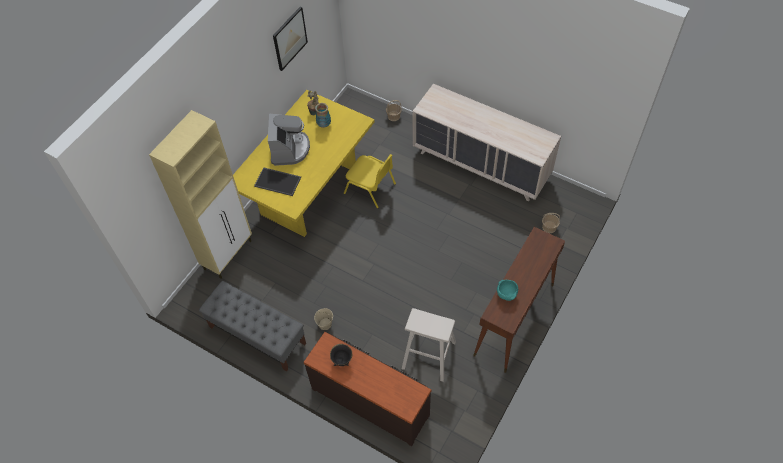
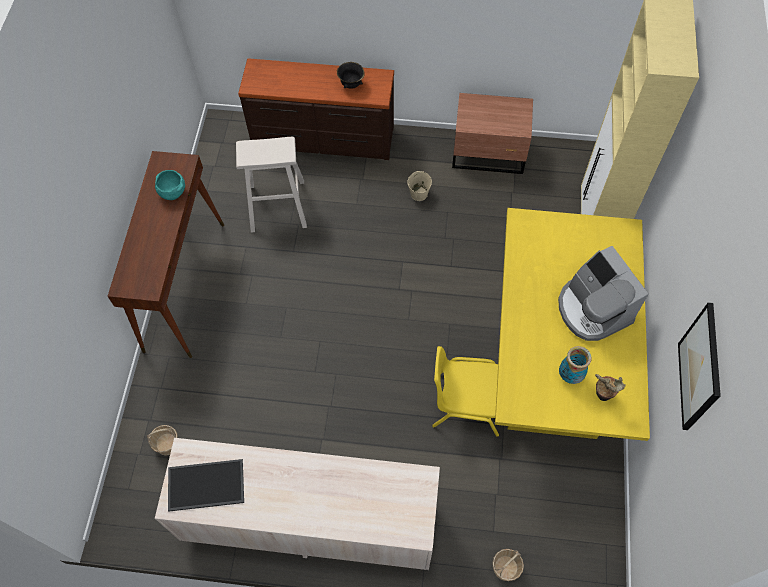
camera: 155 degrees right, 5 degrees up
grey bench [199,281,306,372] -> brown nightstand [452,93,533,174]
tray [254,167,301,196] -> tray moved to [168,459,244,512]

